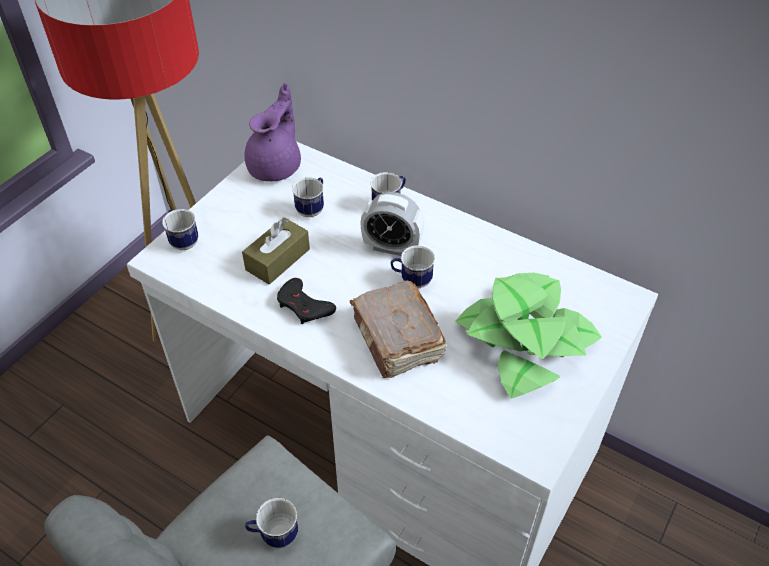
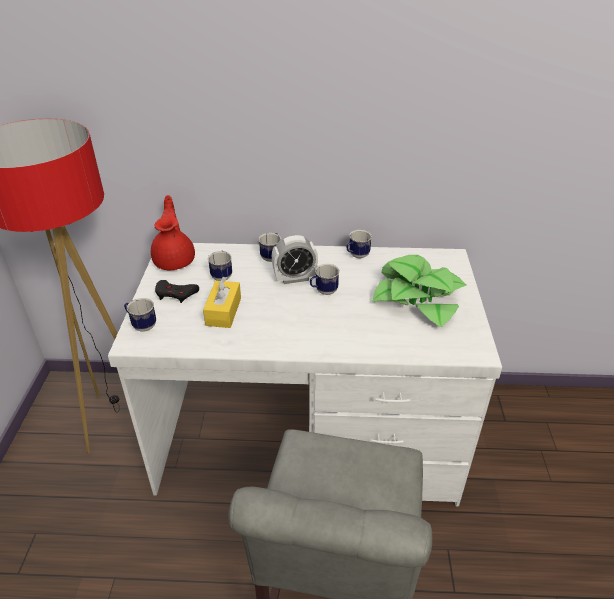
camera: 30 degrees left, 10 degrees down
brown tissue box [242,217,310,285] -> yellow tissue box [203,276,241,328]
purple teapot [244,83,301,181] -> red teapot [151,195,195,270]
mug [245,498,298,548] -> mug moved to [347,230,372,259]
black game controller [277,278,336,324] -> black game controller moved to [155,280,199,303]
brown book [350,281,447,378] -> none

